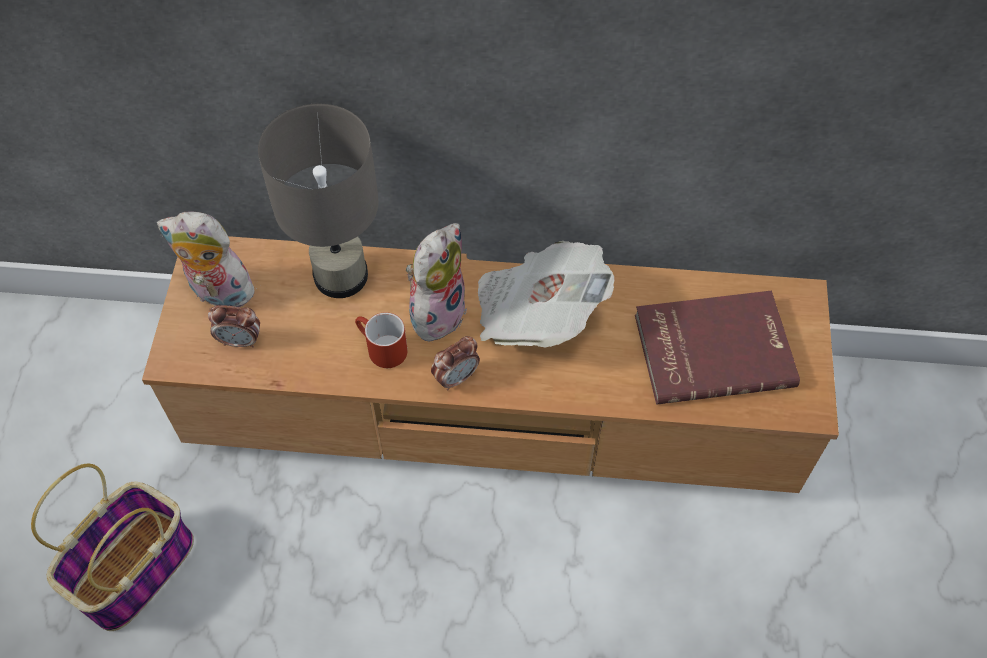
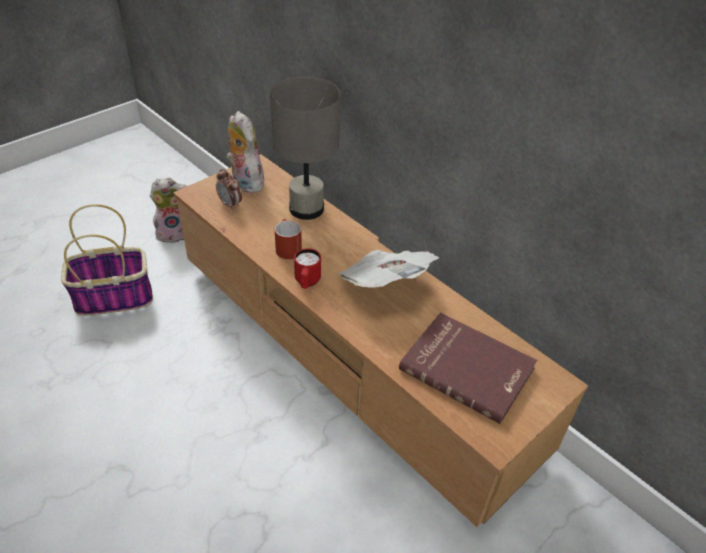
camera: 40 degrees right, 15 degrees down
plush toy [406,223,467,343] -> plush toy moved to [150,178,187,244]
alarm clock [431,336,480,391] -> red mug [294,248,321,289]

